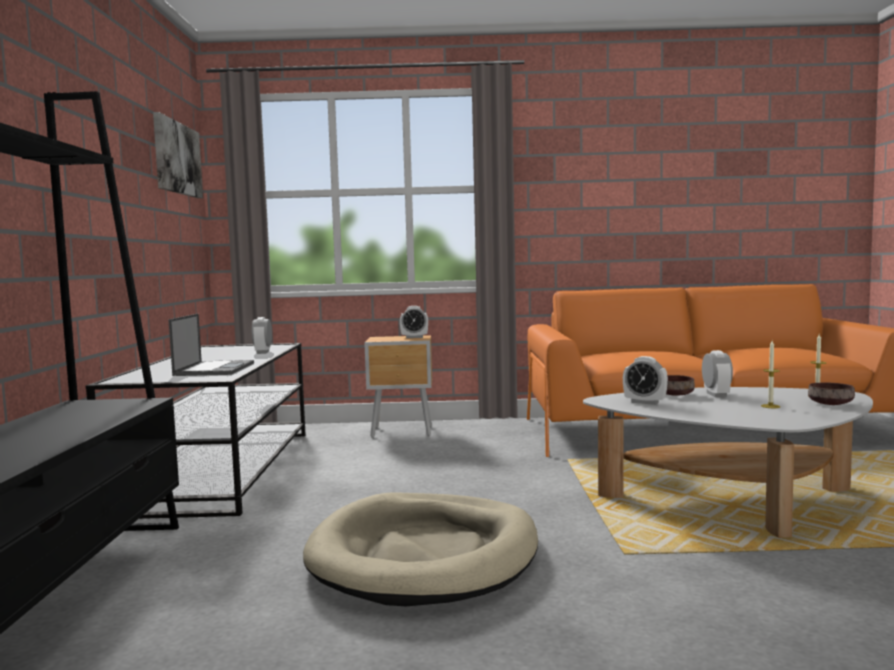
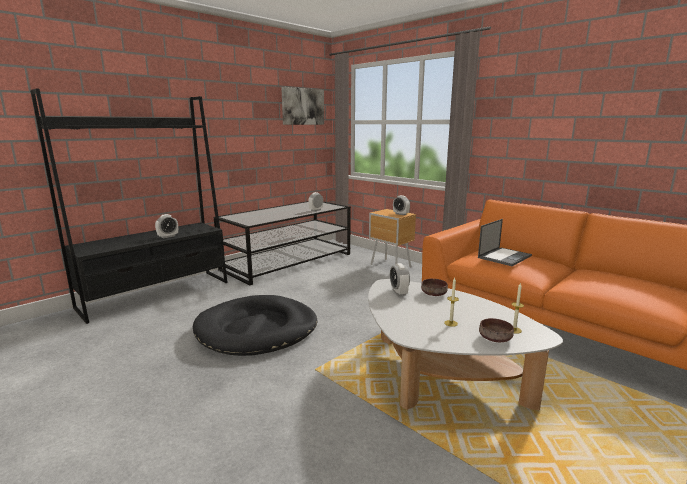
camera: 45 degrees right, 10 degrees up
laptop [169,314,254,376] -> laptop moved to [478,219,532,266]
beige dog bed [303,492,538,606] -> black dog bed [193,295,318,356]
alarm clock [702,350,733,397] -> alarm clock moved to [155,214,178,238]

